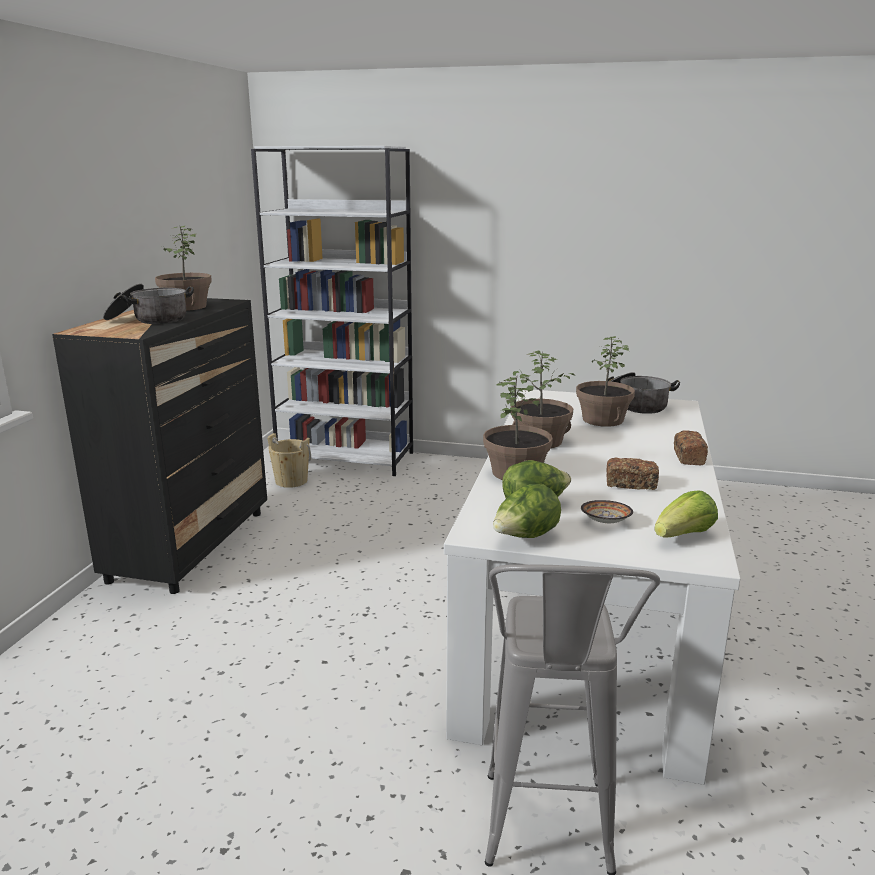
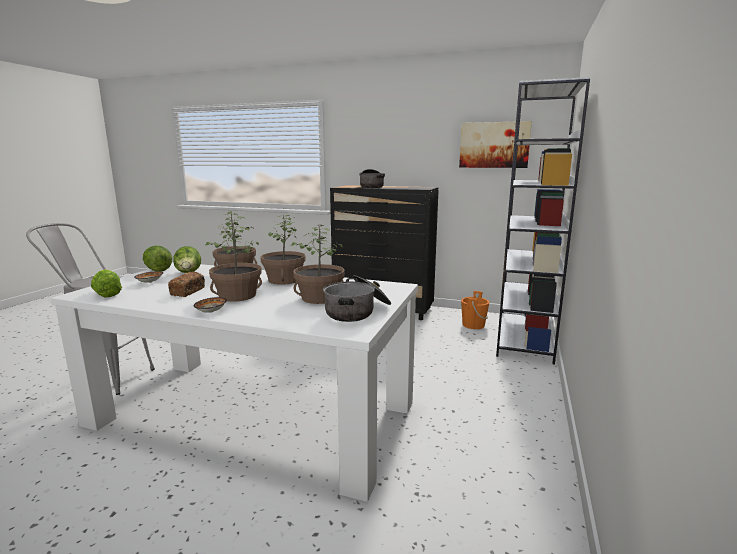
camera: 95 degrees right, 5 degrees down
potted plant [155,226,212,311] -> potted plant moved to [205,224,262,302]
beige bucket [267,433,311,488] -> orange bucket [461,291,489,329]
bread [674,430,708,465] -> bowl [194,297,227,313]
none -> picture [459,121,532,168]

